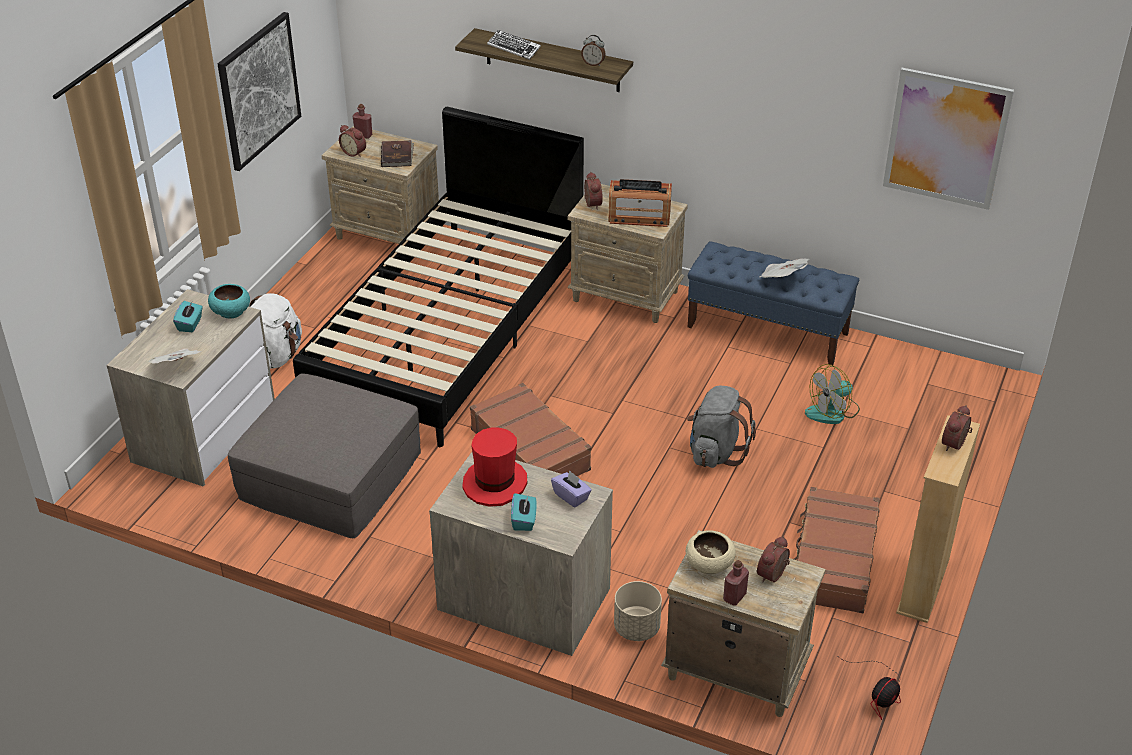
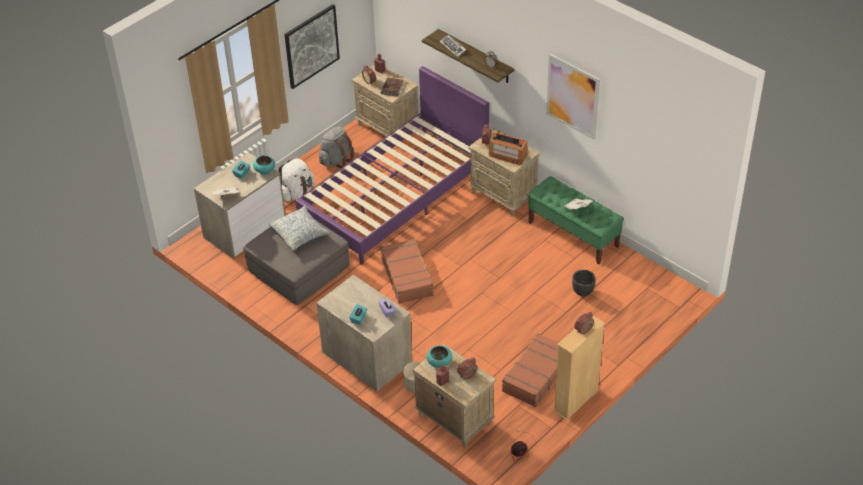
camera: 20 degrees right, 5 degrees up
black bed [293,107,584,447] -> purple bed [296,66,489,265]
red hat [462,427,528,507] -> none
beige bowl [686,530,736,574] -> turquoise bowl [427,345,452,368]
grey backpack [687,386,756,468] -> grey backpack moved to [319,127,354,168]
blue bench [688,241,859,365] -> green bench [528,176,624,265]
fan [805,364,860,424] -> black planter [572,270,596,297]
picture [883,68,1014,210] -> picture moved to [546,54,600,140]
none -> pillow [268,206,330,251]

